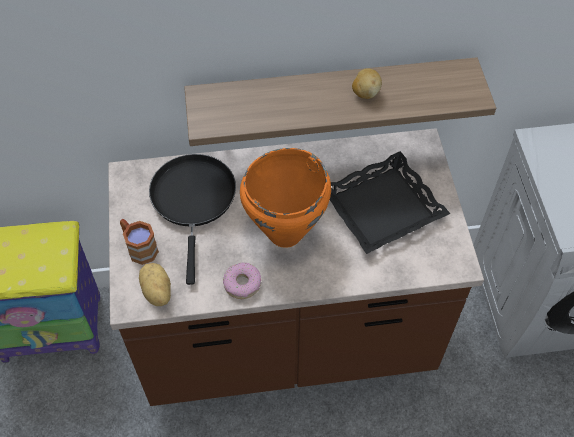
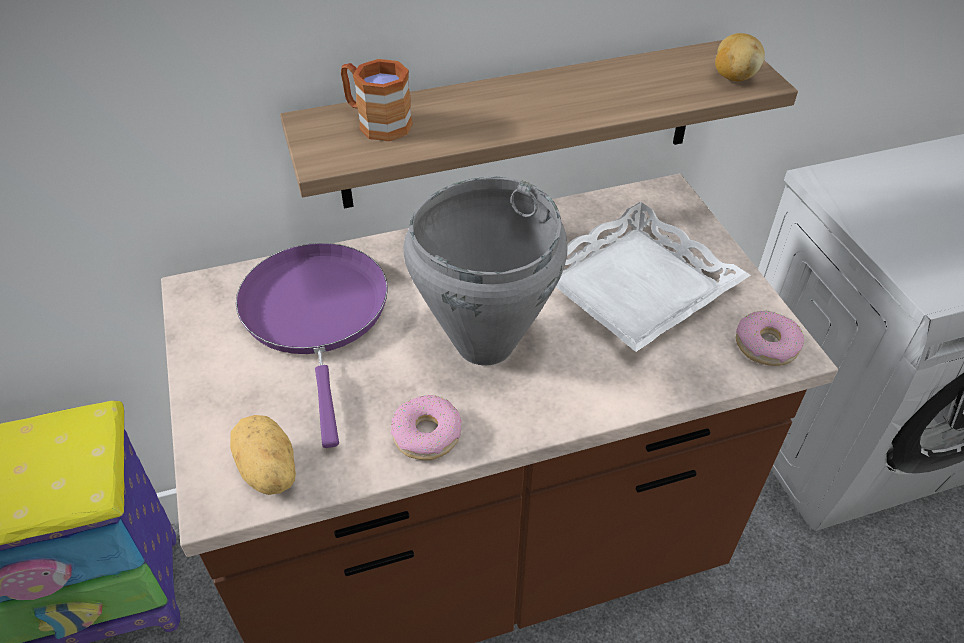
camera: 10 degrees left, 10 degrees down
brown mug [120,219,159,265] -> brown mug moved to [341,59,413,141]
black frying pan [149,154,236,285] -> purple frying pan [236,243,388,448]
orange cooking pot [240,148,331,248] -> grey cooking pot [403,177,567,365]
black tray [330,151,450,254] -> white tray [556,202,751,352]
potato [352,68,382,99] -> potato moved to [715,33,765,81]
none -> donut [736,311,804,366]

